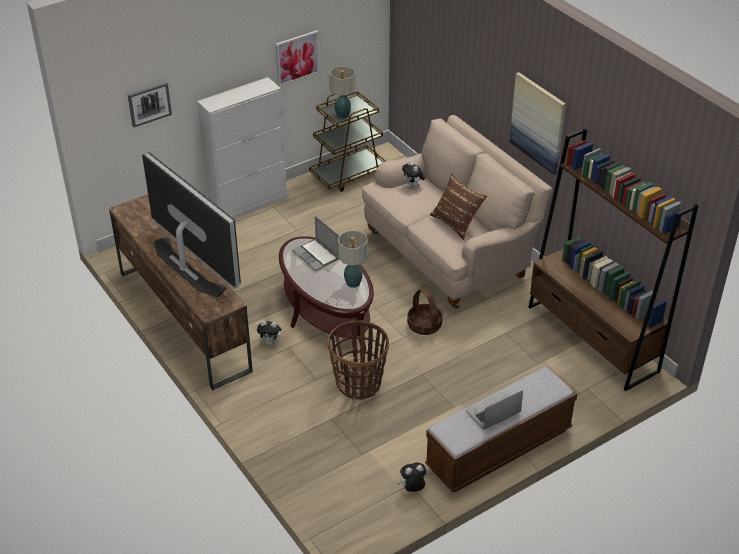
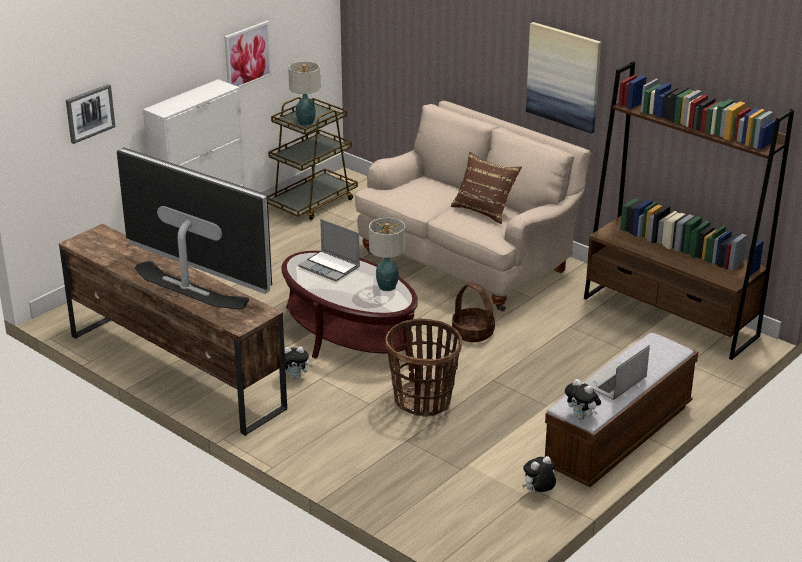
camera: 15 degrees left, 10 degrees down
plush toy [402,161,425,188] -> plush toy moved to [565,379,601,420]

